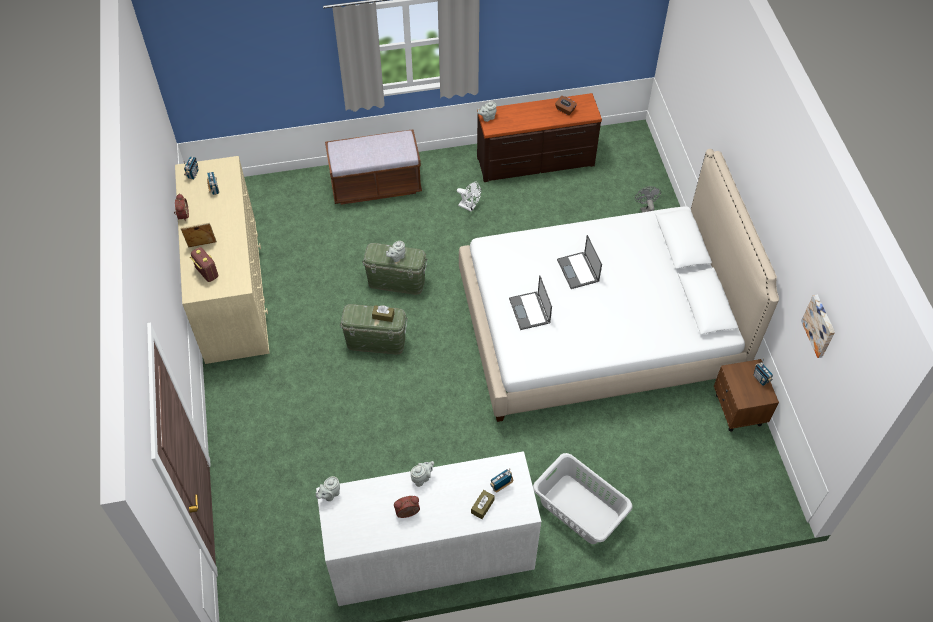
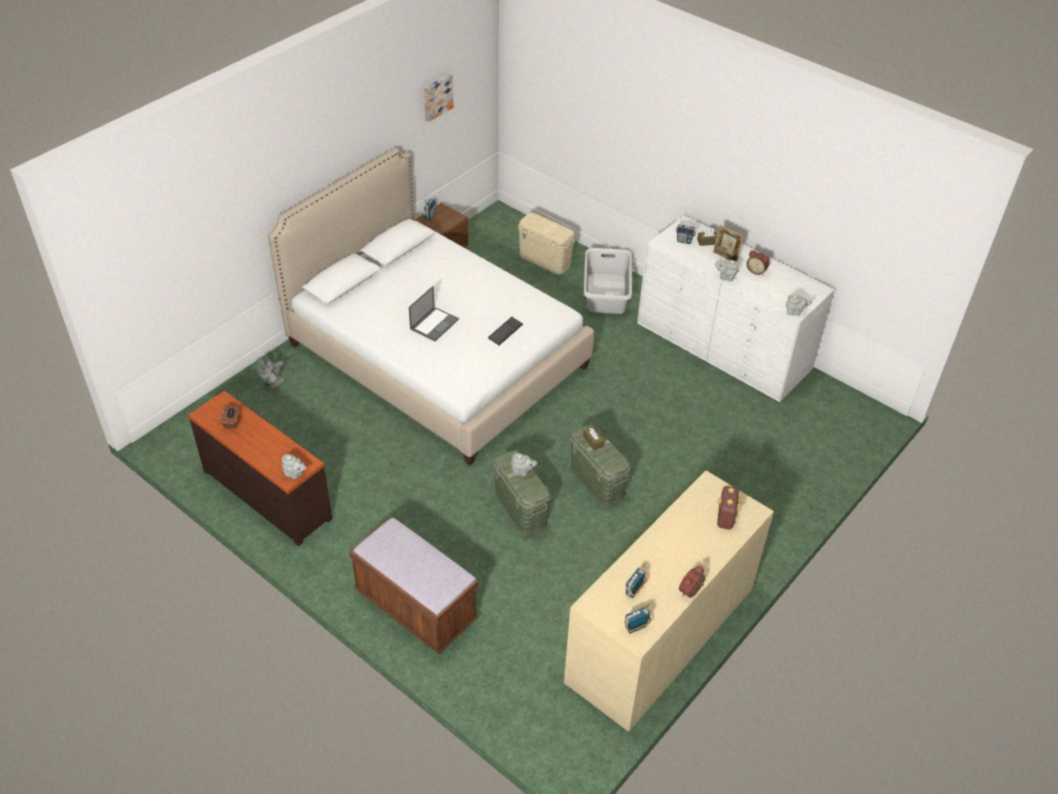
camera: 130 degrees left, 10 degrees down
picture frame [181,223,217,248] -> picture frame moved to [713,225,744,262]
white fan [457,181,481,212] -> none
laptop [509,275,552,330] -> keyboard [488,317,523,345]
none -> beige storage box [518,213,575,275]

